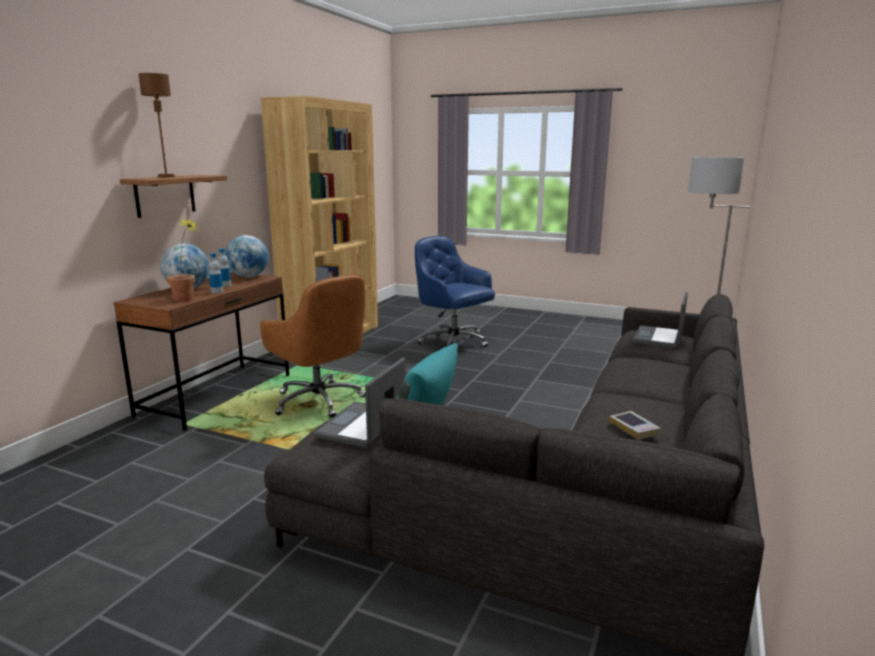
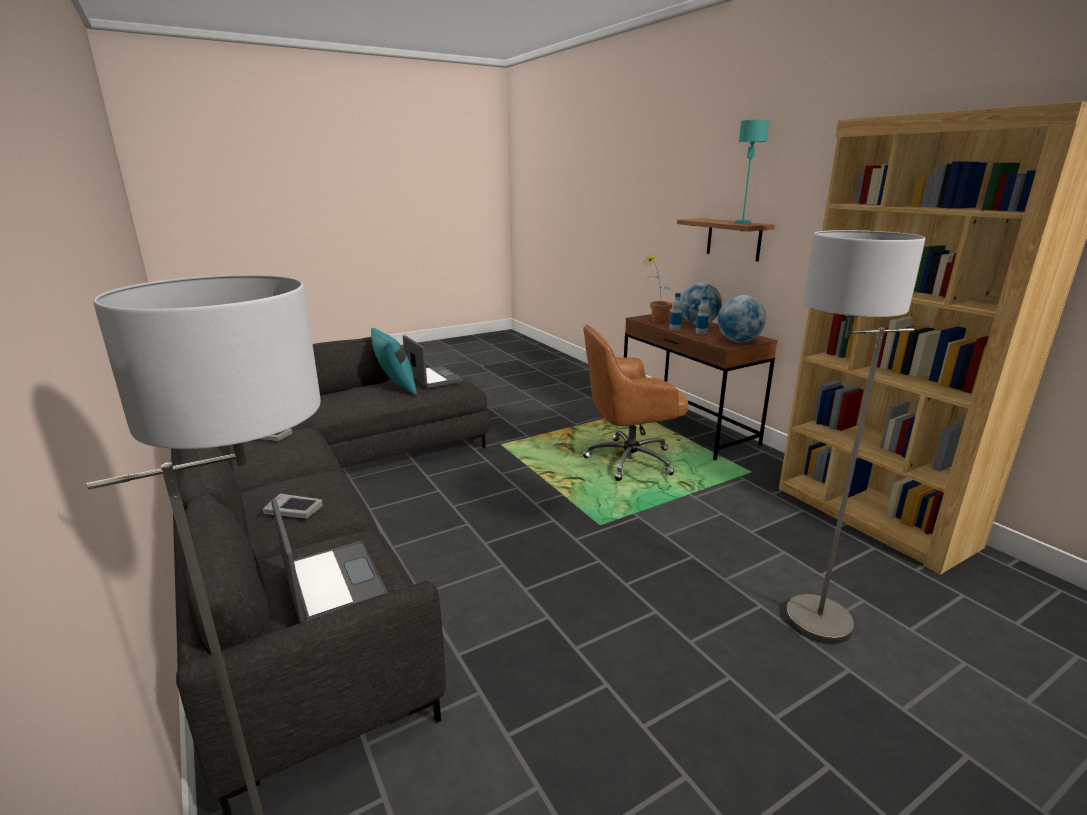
camera: 125 degrees right, 5 degrees up
brown table lamp [138,73,175,178] -> none
blue office chair [415,236,495,347] -> grey floor lamp [786,230,925,644]
none -> book [263,493,323,518]
none -> turquoise table lamp [735,120,770,224]

